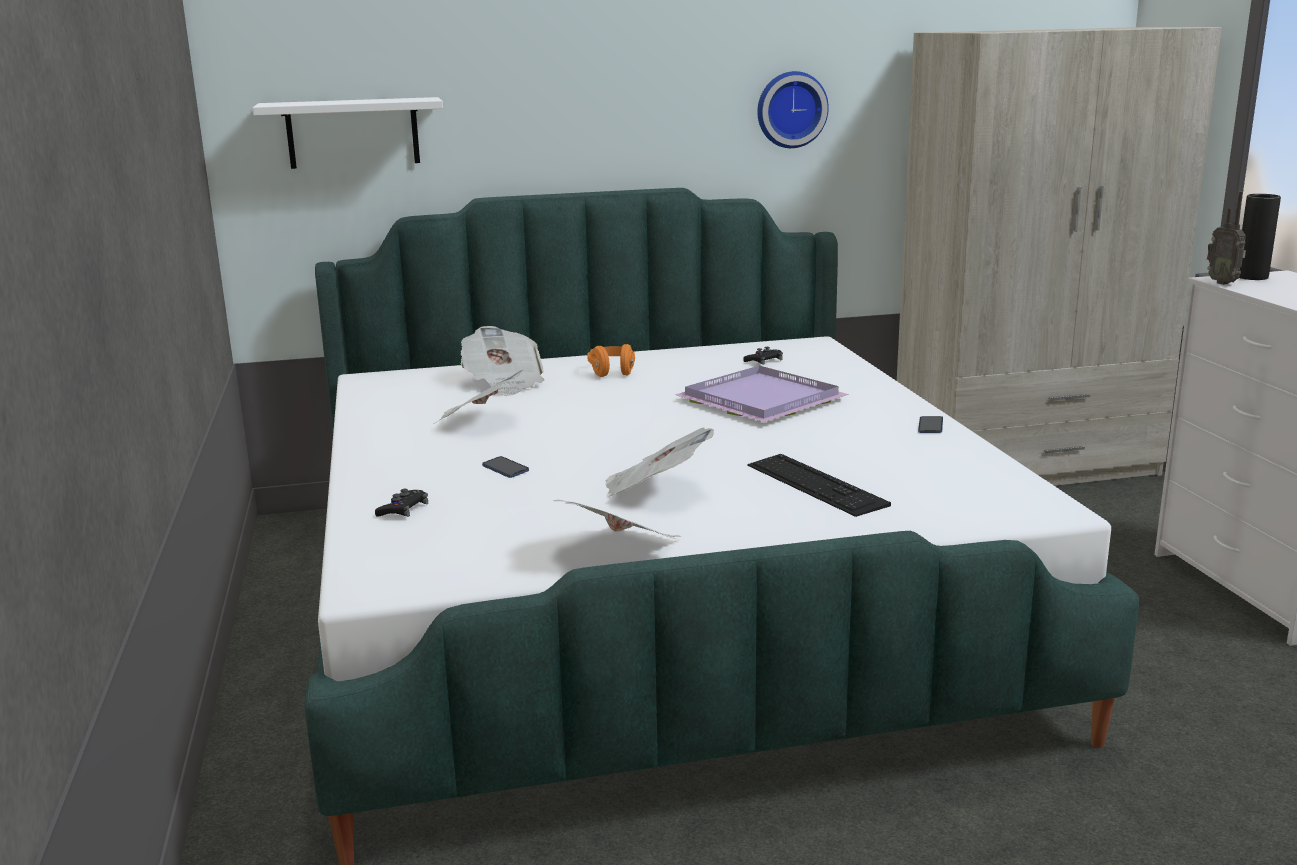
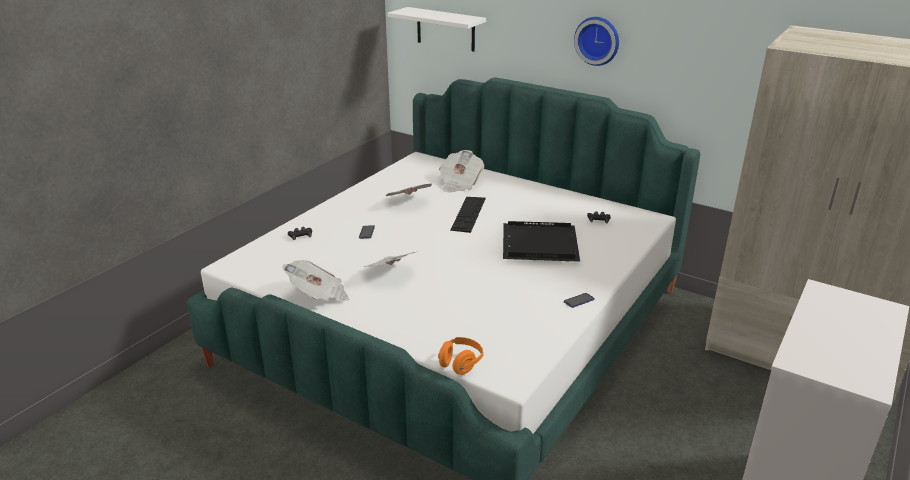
camera: 45 degrees right, 10 degrees up
orange headphones [587,344,635,377] -> orange headphones moved to [438,337,483,375]
purple tray [675,366,849,422] -> black tray [503,221,580,262]
keyboard [747,454,891,517] -> keyboard moved to [450,197,485,233]
wall clock [757,71,829,148] -> wall clock moved to [574,17,619,66]
radio [1207,192,1246,285] -> none
black vase [1239,194,1281,280] -> none

